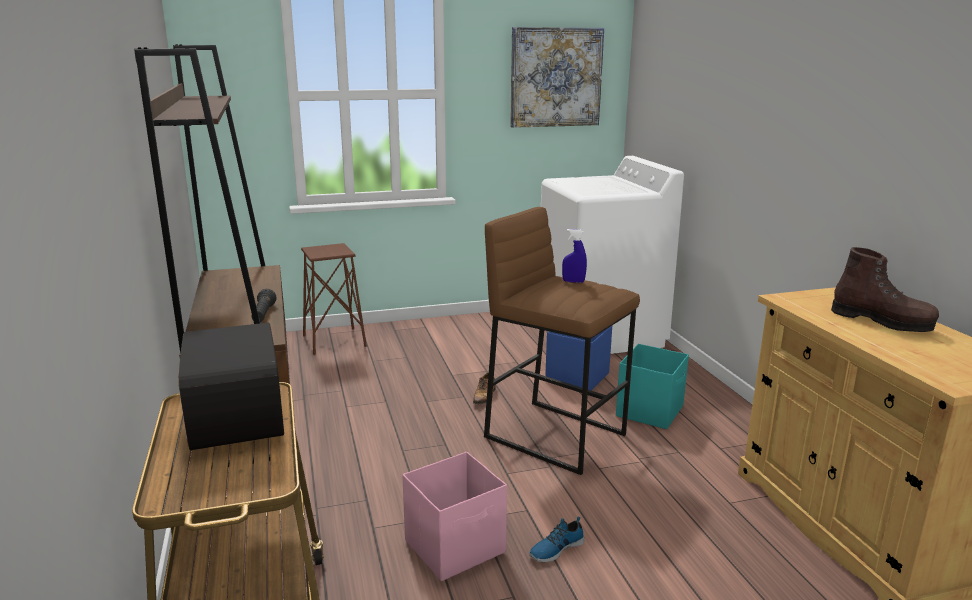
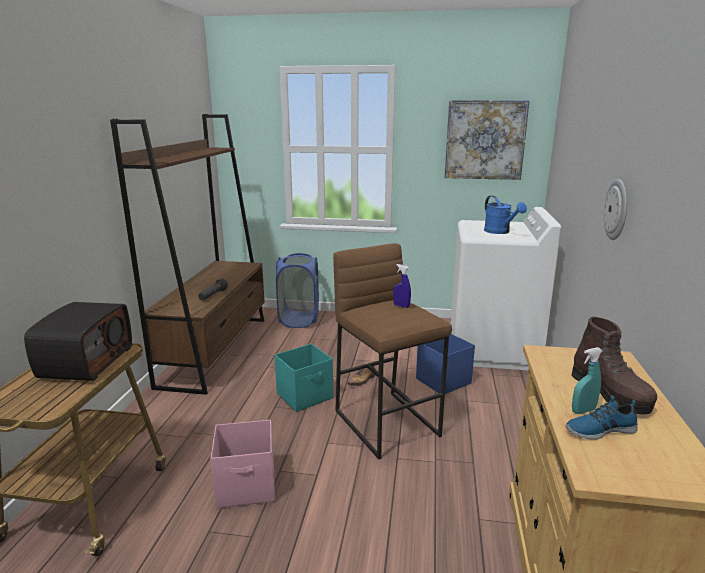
camera: 25 degrees right, 0 degrees up
brown stool [301,243,367,355] -> blue laundry basket [276,253,319,328]
shoe [529,516,584,562] -> shoe moved to [565,395,638,439]
turquoise storage box [616,344,689,429] -> turquoise storage box moved to [275,344,333,412]
none -> blue watering can [484,196,527,234]
none -> turquoise spray bottle [572,347,603,414]
none -> wall clock [604,179,627,240]

